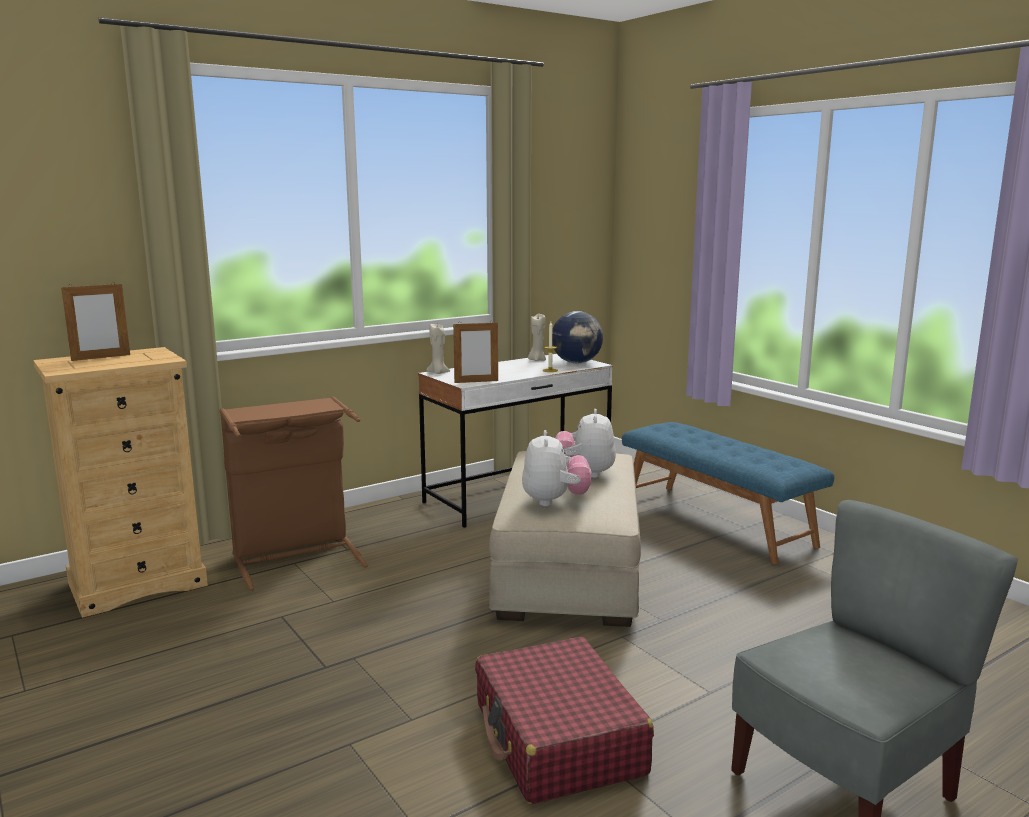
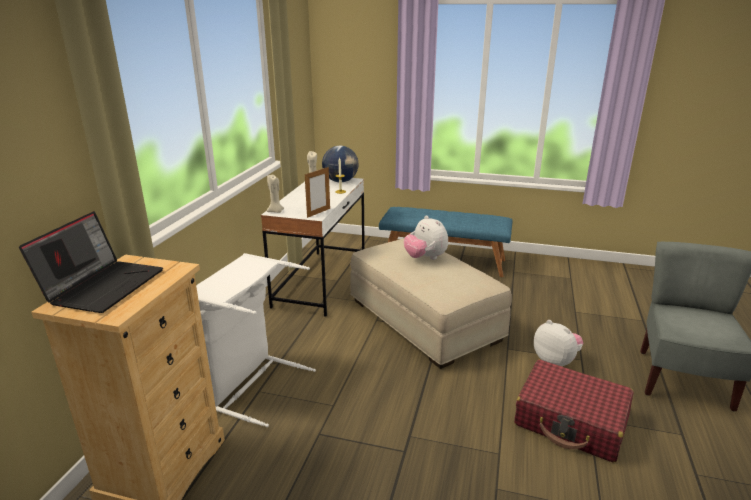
camera: 40 degrees left, 10 degrees up
picture frame [61,282,130,361] -> laptop [19,211,163,313]
brown laundry basket [219,396,368,591] -> white laundry basket [196,253,316,427]
plush toy [522,430,591,506] -> plush toy moved to [534,320,583,366]

